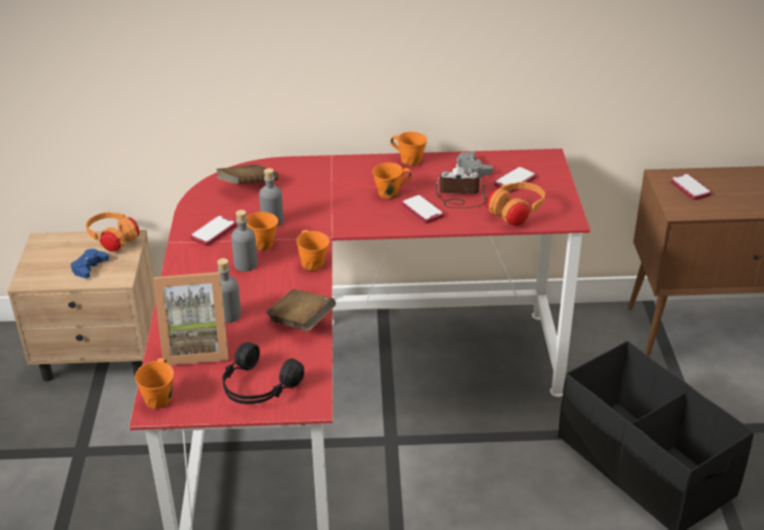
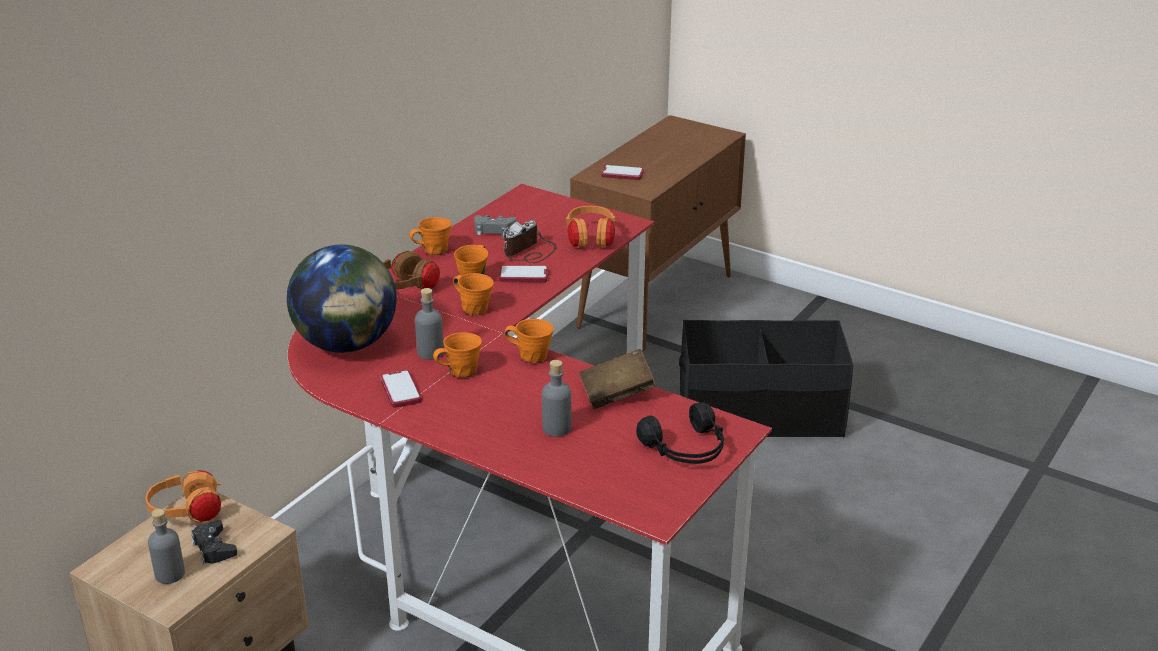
camera: 55 degrees left, 5 degrees down
blue game controller [71,249,109,278] -> black game controller [191,520,237,564]
orange mug [135,358,174,409] -> orange mug moved to [453,273,494,315]
picture frame [153,272,228,365] -> none
brown book [216,164,278,185] -> globe [287,245,397,353]
grey bottle [231,210,258,272] -> grey bottle moved to [148,509,185,584]
phone [494,167,536,193] -> none
none -> brown headphones [383,251,440,289]

